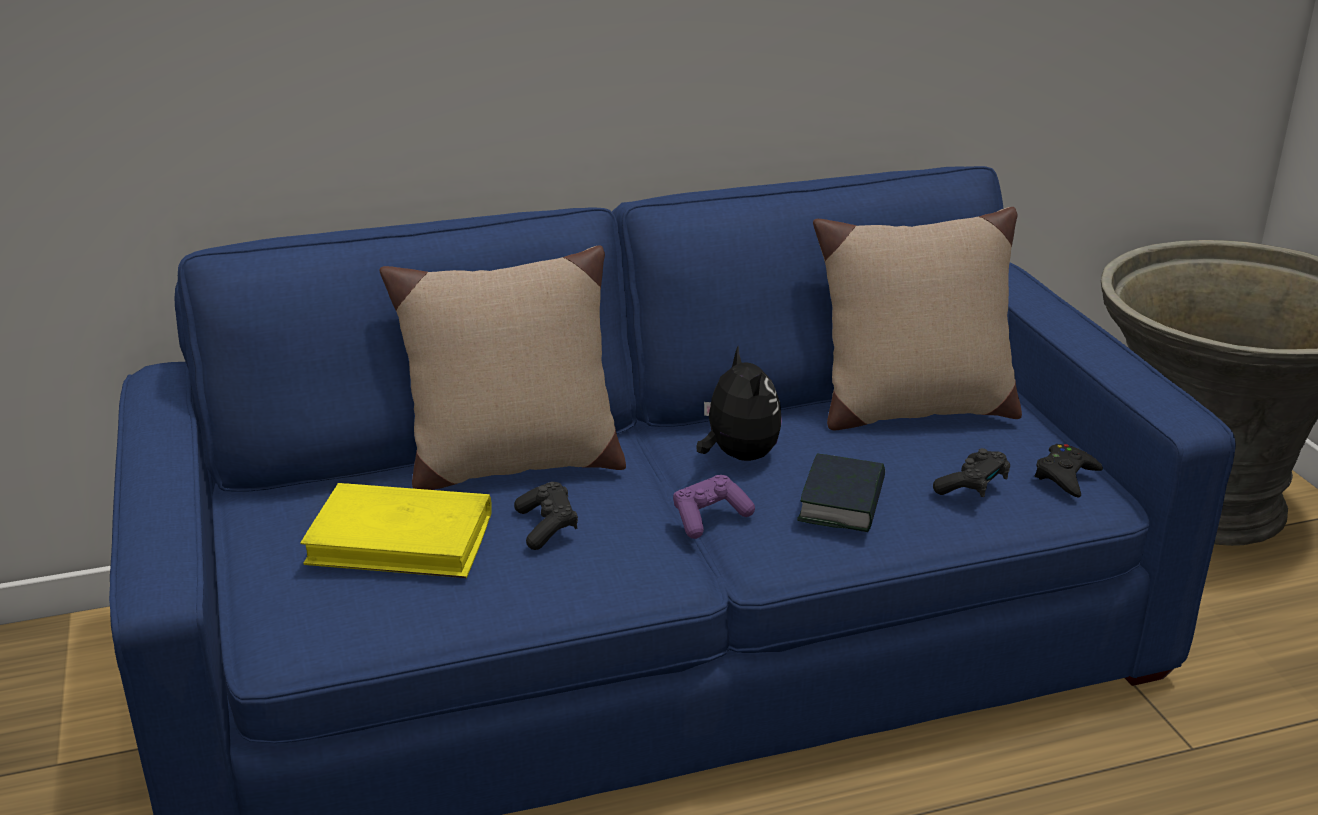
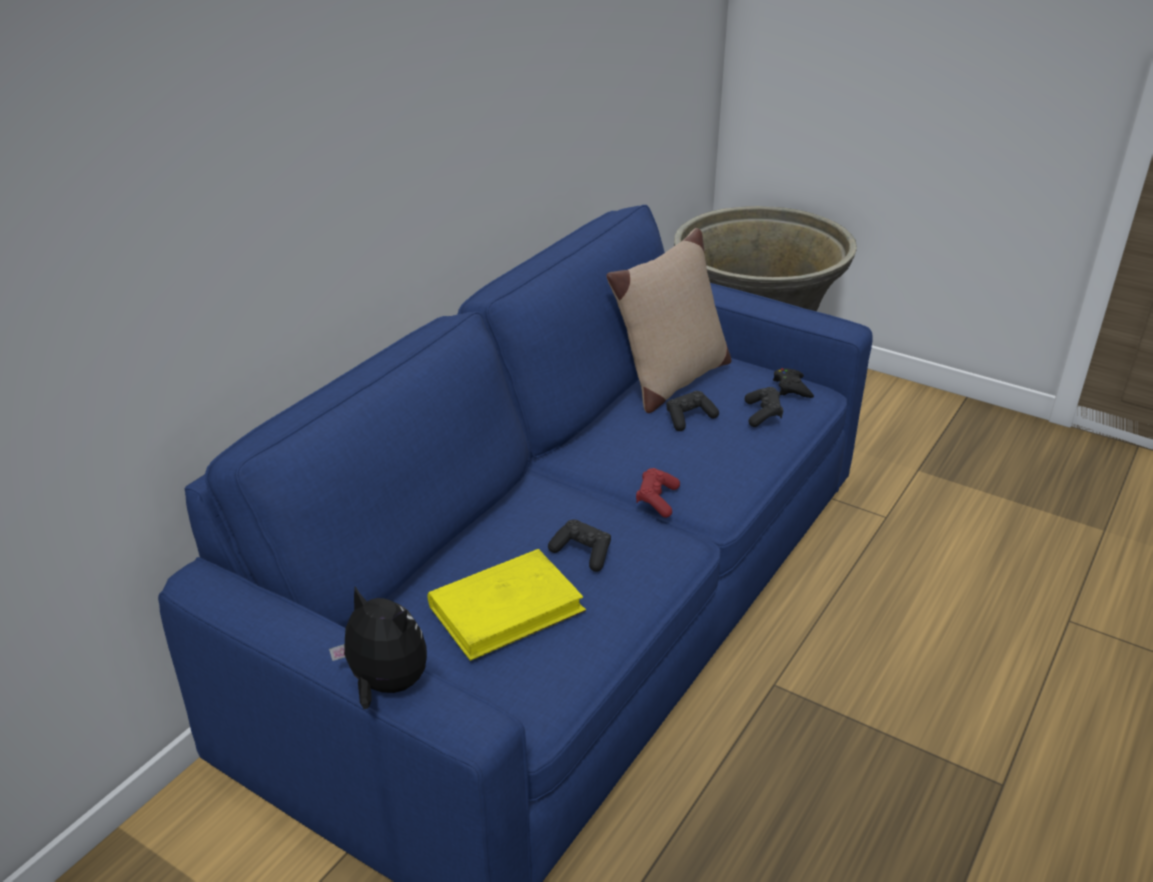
camera: 40 degrees left, 5 degrees up
beige pillow [380,245,626,490] -> none
purple game controller [673,475,755,539] -> red game controller [636,468,680,518]
plush toy [696,347,782,461] -> plush toy moved to [329,586,427,709]
book [797,454,885,532] -> none
none -> black game controller [666,391,719,431]

